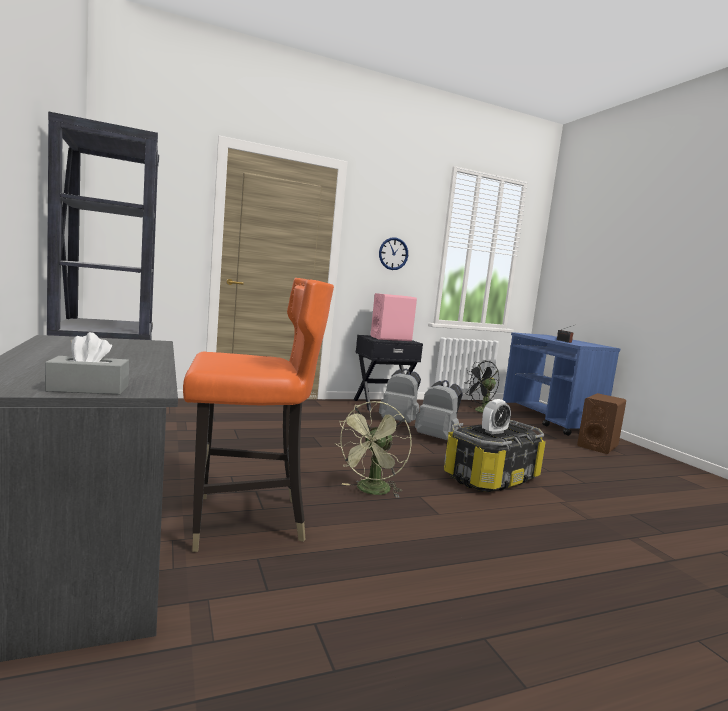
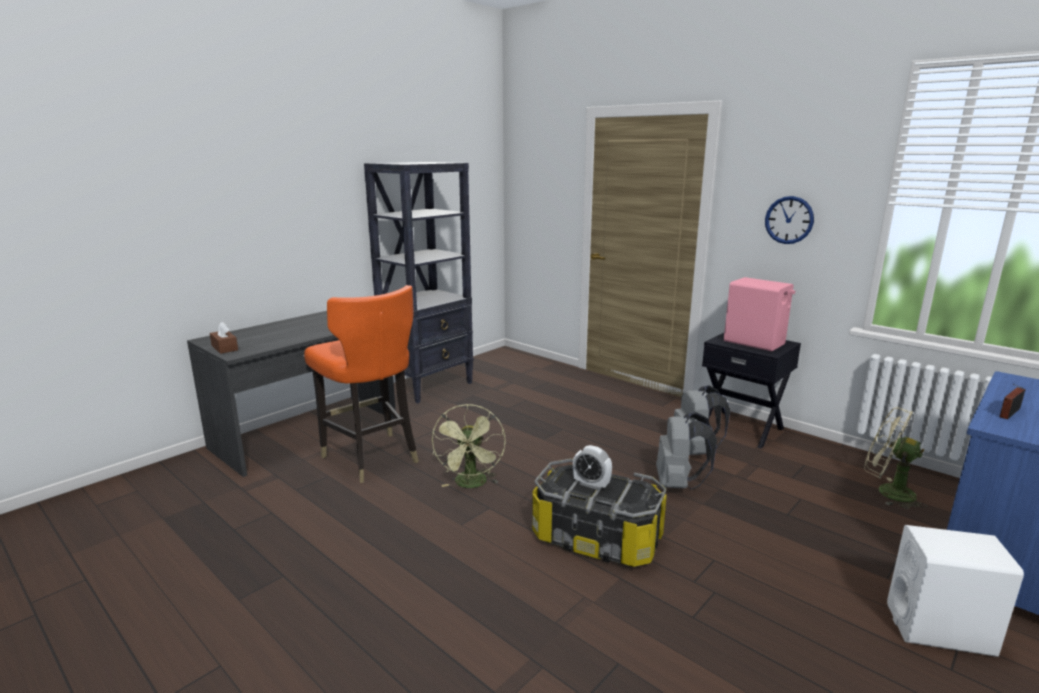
camera: 65 degrees right, 10 degrees up
grey tissue box [45,332,129,395] -> brown tissue box [210,322,238,354]
green fan [335,401,412,497] -> green fan turned 90 degrees counterclockwise [432,404,506,488]
black fan [464,360,499,413] -> beige fan [864,407,927,509]
brown speaker [577,393,626,454] -> white speaker [887,525,1024,657]

